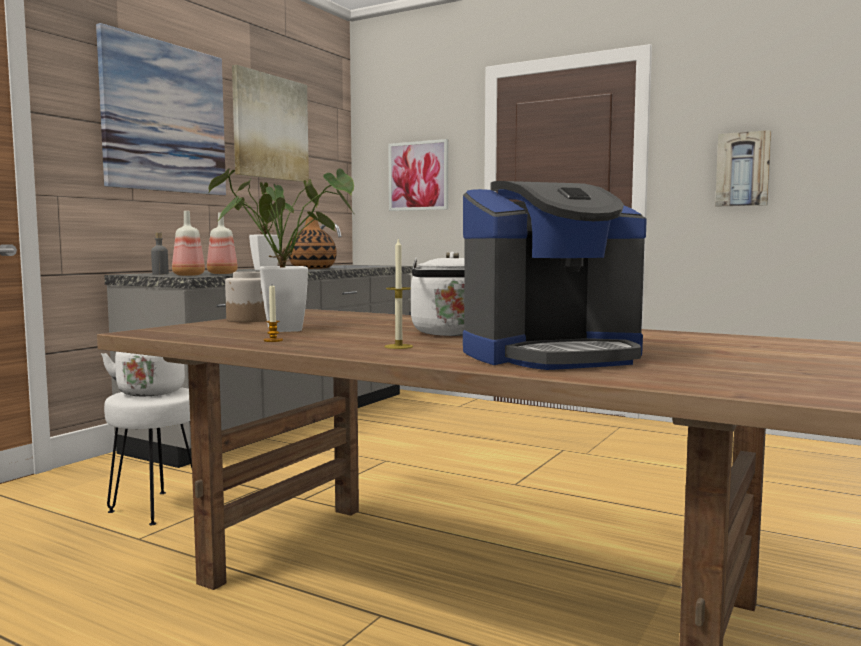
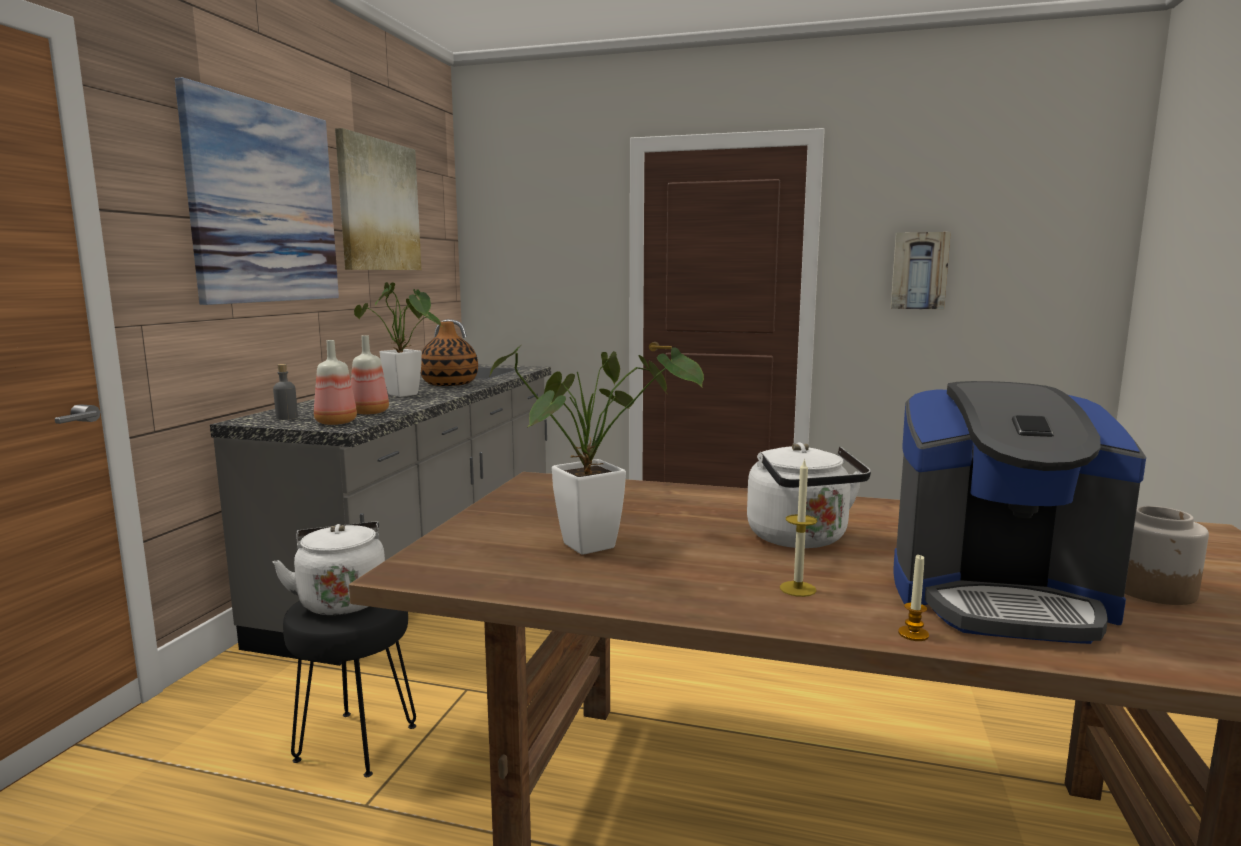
camera: 15 degrees left, 5 degrees up
white stool [104,388,192,525] -> black stool [283,600,416,777]
jar [225,271,267,322] -> jar moved to [1125,506,1209,605]
candle [264,286,283,342] -> candle moved to [898,554,929,641]
picture [388,139,448,211] -> none
coffee machine [463,181,647,370] -> coffee machine turned 45 degrees clockwise [893,381,1146,644]

